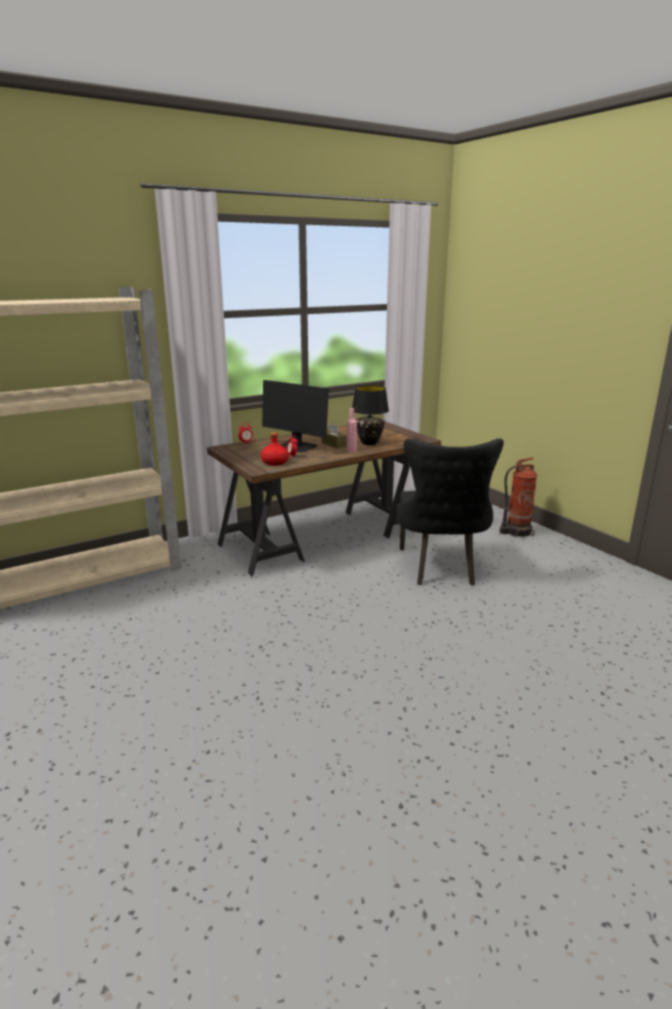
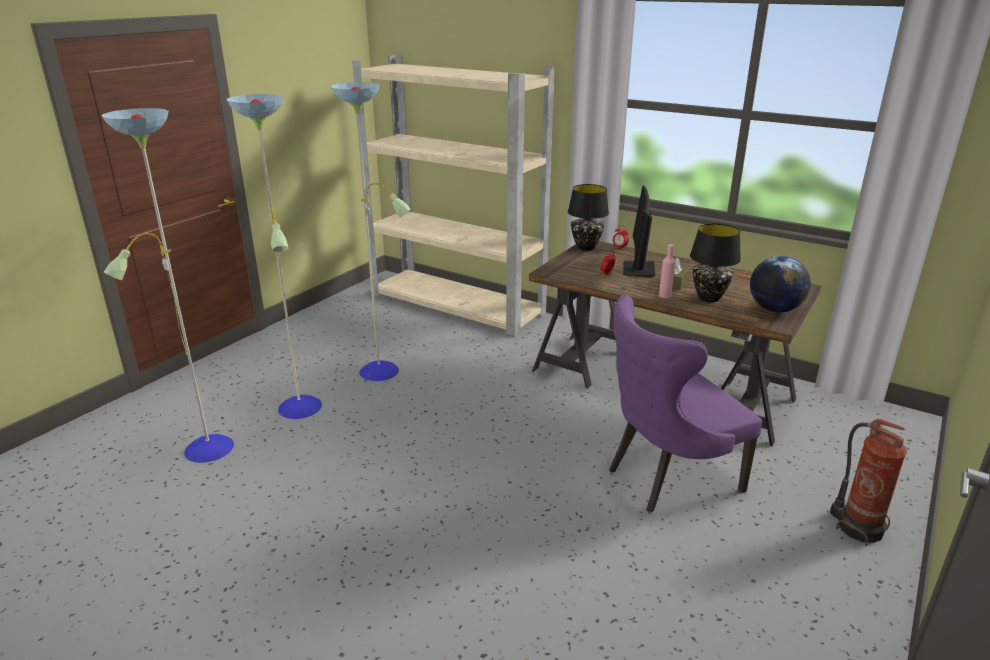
camera: 65 degrees right, 5 degrees up
red bottle [261,432,289,466] -> none
black chair [396,438,504,586] -> purple chair [609,295,762,513]
none -> floor lamp [102,82,411,463]
none -> black table lamp [568,184,609,251]
none -> globe [750,256,811,312]

